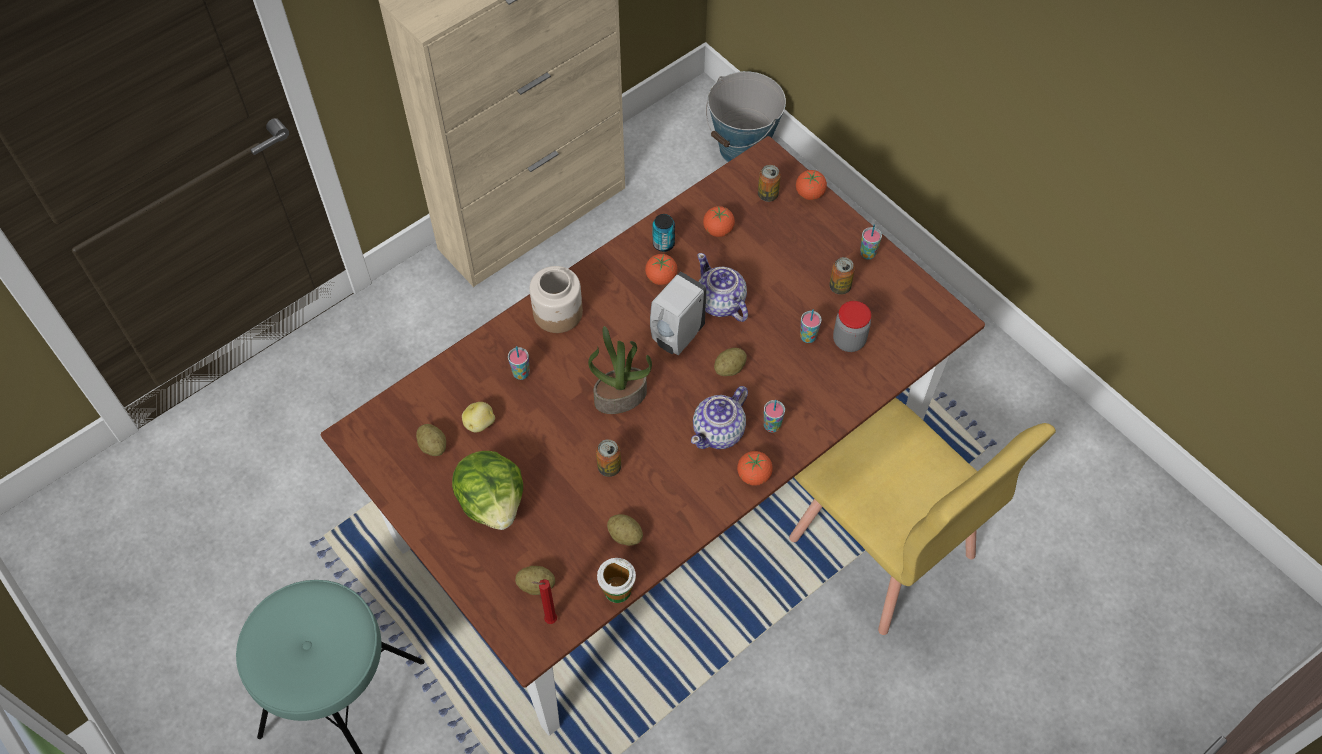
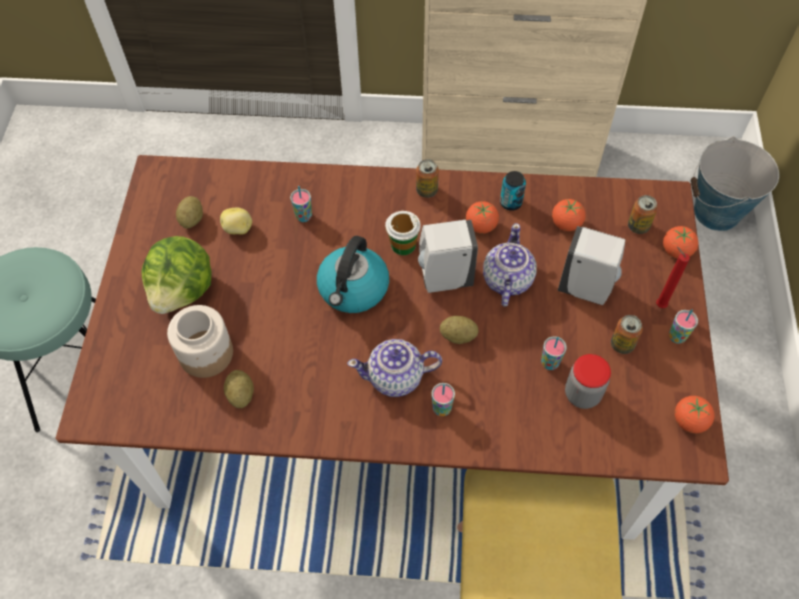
camera: 45 degrees right, 0 degrees up
potato [515,566,555,595] -> none
jar [530,266,583,333] -> jar moved to [167,305,233,378]
red candle [532,579,557,624] -> red candle moved to [656,246,690,308]
potted plant [588,326,652,414] -> kettle [317,236,389,313]
can [596,439,621,477] -> can moved to [416,159,439,198]
cup [597,558,636,603] -> cup moved to [385,211,421,255]
tomato [737,451,773,486] -> tomato moved to [675,396,714,433]
none -> white soap dispenser [558,226,625,305]

